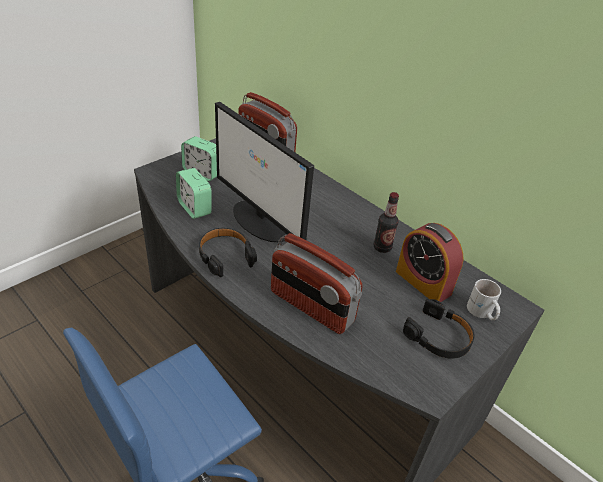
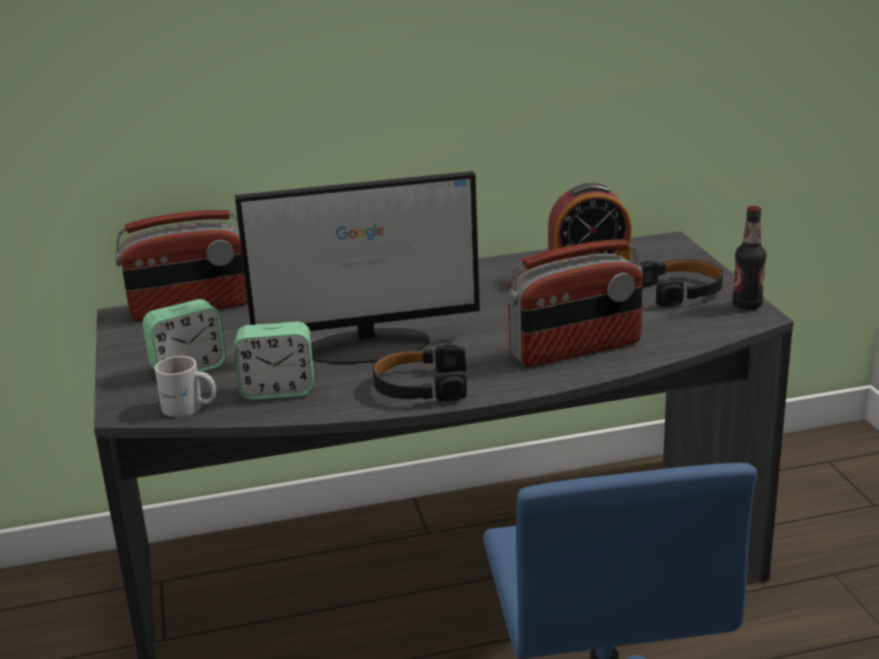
camera: 55 degrees left, 15 degrees down
bottle [373,192,399,253] -> bottle moved to [732,206,767,309]
white mug [467,279,501,320] -> white mug moved to [155,356,216,417]

